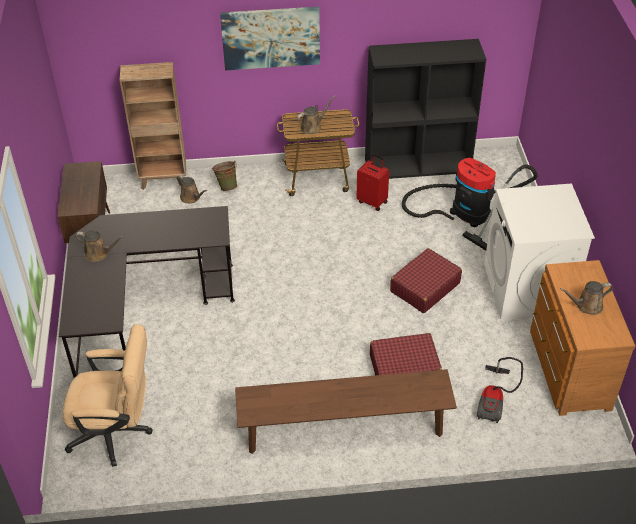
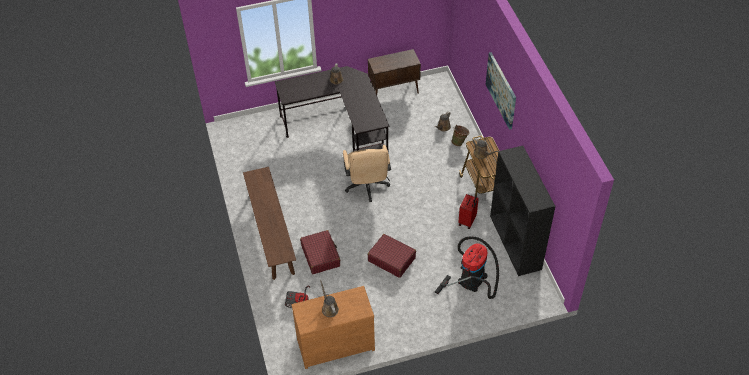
camera: 80 degrees right, 5 degrees up
beige office chair [63,324,152,467] -> beige office chair moved to [343,145,391,202]
brown bookcase [120,62,186,190] -> none
white washing machine [484,184,595,320] -> none

